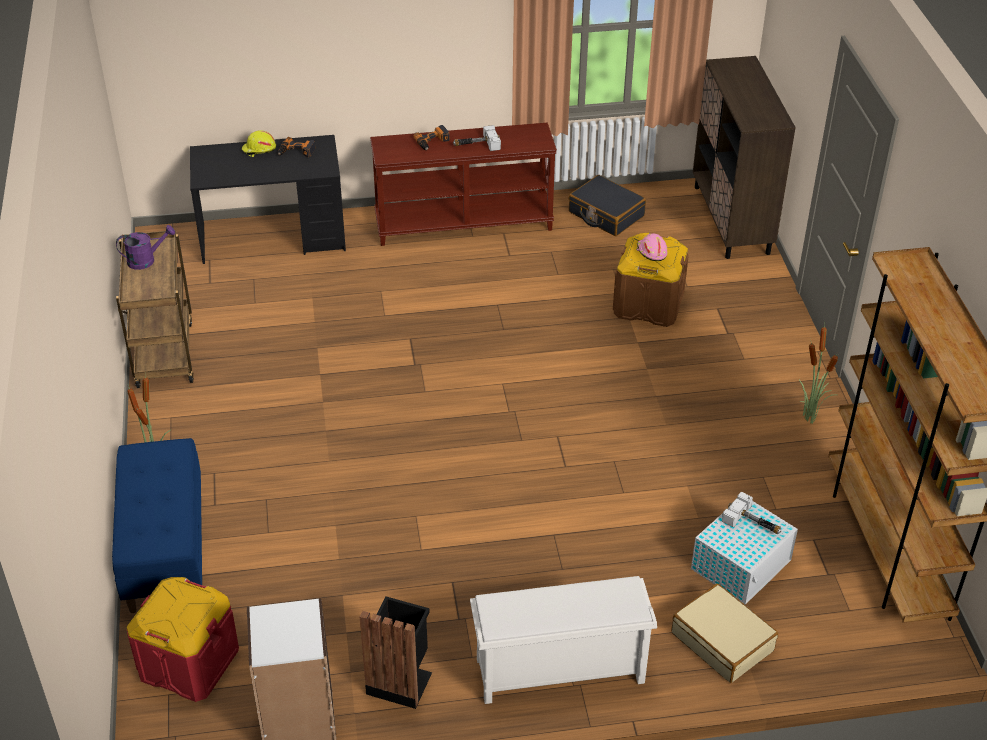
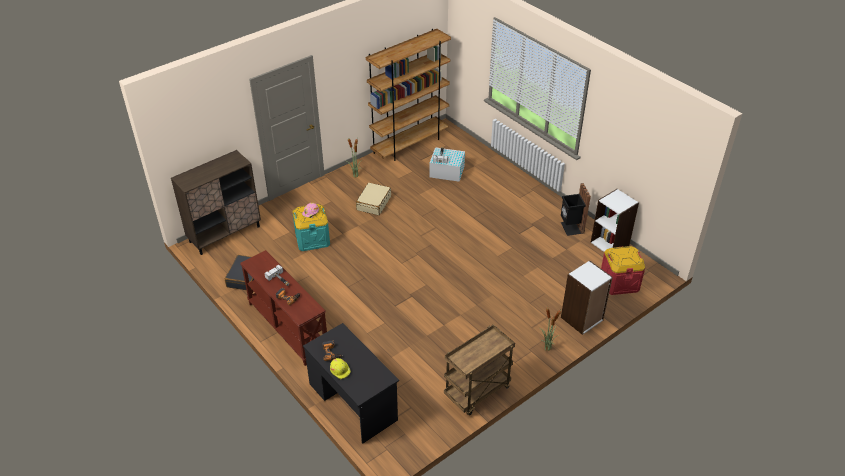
camera: 120 degrees left, 0 degrees up
blue bench [112,438,202,613] -> white bookcase [561,260,613,335]
purple watering can [116,225,175,270] -> none
white shoe rack [470,576,657,704] -> none
brown storage box [613,233,689,327] -> turquoise storage box [292,204,330,251]
beige suitcase [671,583,778,683] -> beige suitcase moved to [356,183,391,215]

